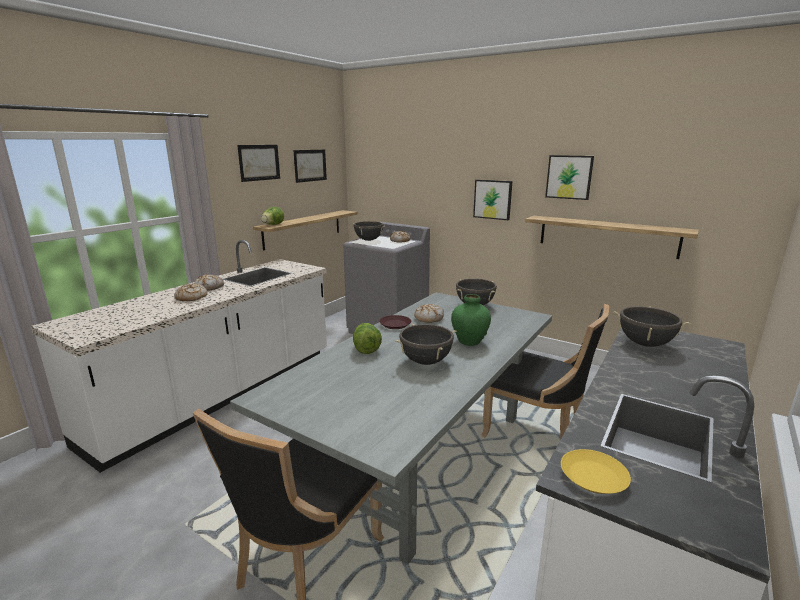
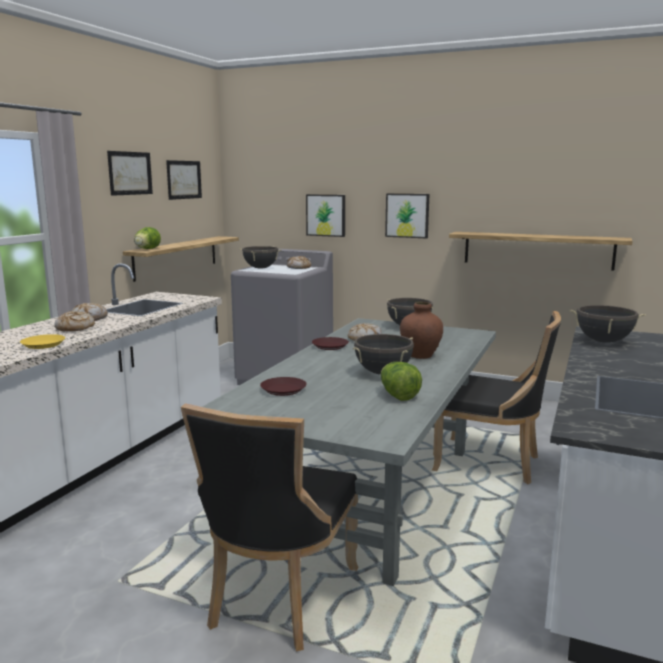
camera: 10 degrees left, 5 degrees down
lettuce [353,323,382,354] -> lettuce moved to [381,362,422,401]
green vase [451,294,491,346] -> brown vase [400,302,443,359]
picture [545,155,594,200] -> picture moved to [306,194,345,237]
yellow plate [561,449,631,494] -> yellow plate moved to [20,334,65,349]
none -> brown plate [260,377,307,396]

